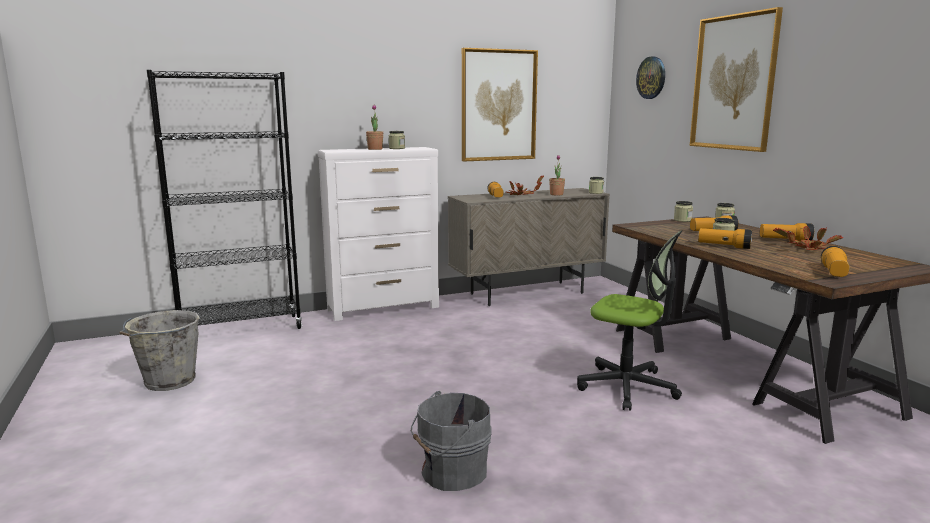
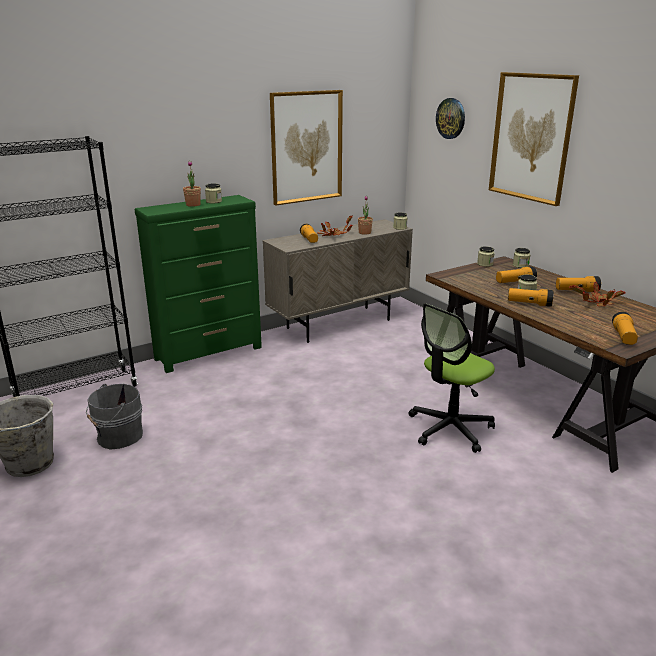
camera: 10 degrees left, 10 degrees up
white dresser [318,147,439,321] -> green dresser [135,195,262,373]
grey bucket [411,391,492,491] -> grey bucket moved to [86,384,143,450]
office chair [577,230,682,411] -> office chair turned 120 degrees clockwise [408,303,495,453]

